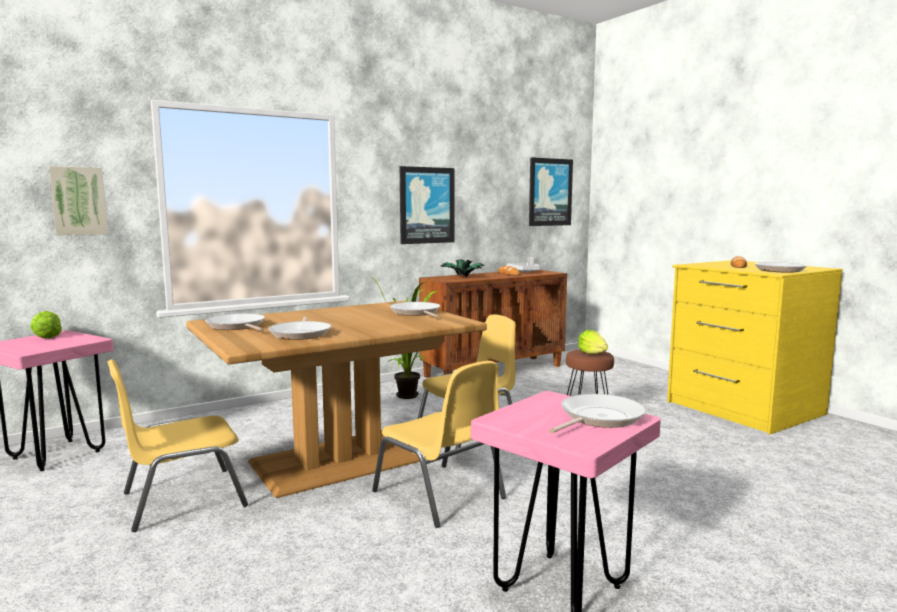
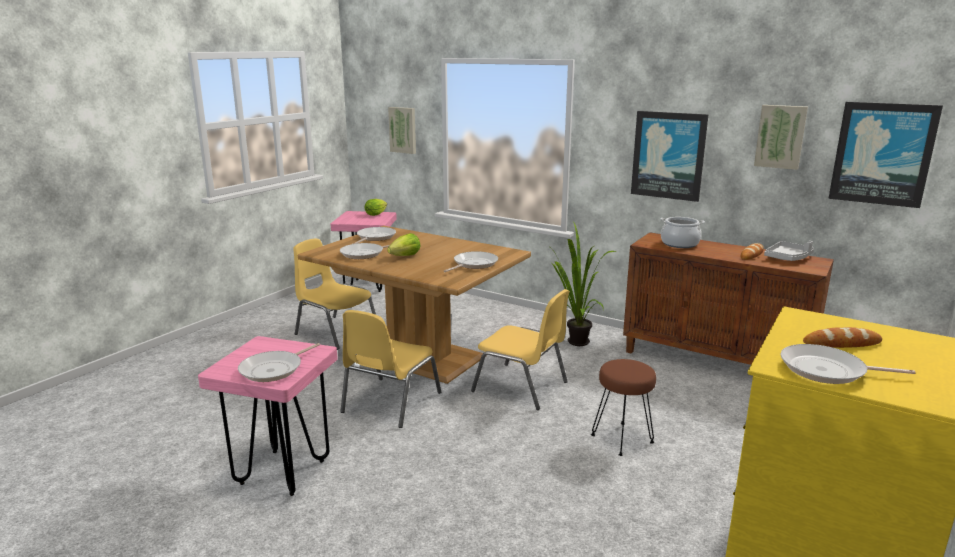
camera: 65 degrees right, 10 degrees up
potted plant [441,259,485,277] -> cooking pot [660,217,705,248]
frying pan [549,394,646,433] -> frying pan turned 105 degrees clockwise [238,343,320,382]
lettuce [578,330,608,354] -> lettuce moved to [387,233,421,256]
none -> picture [754,105,808,170]

